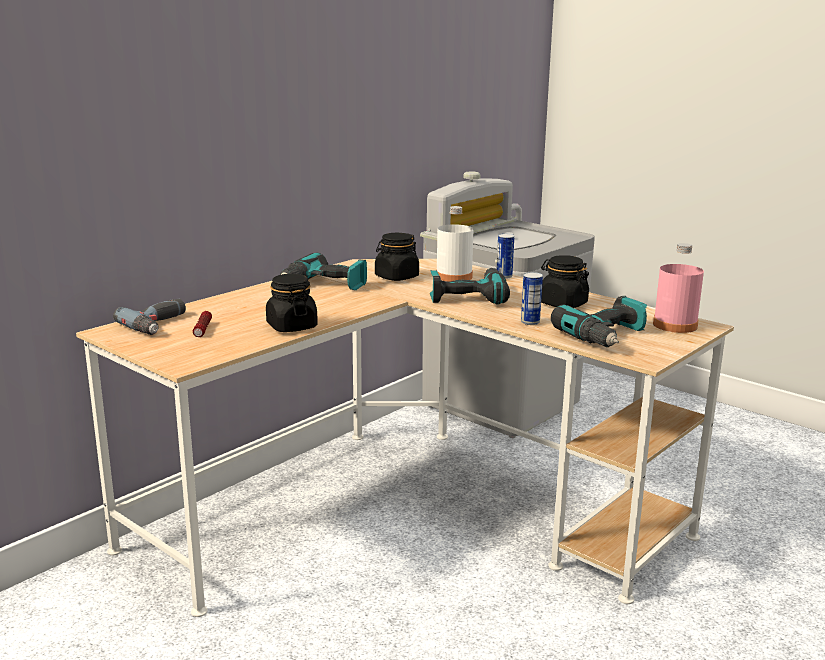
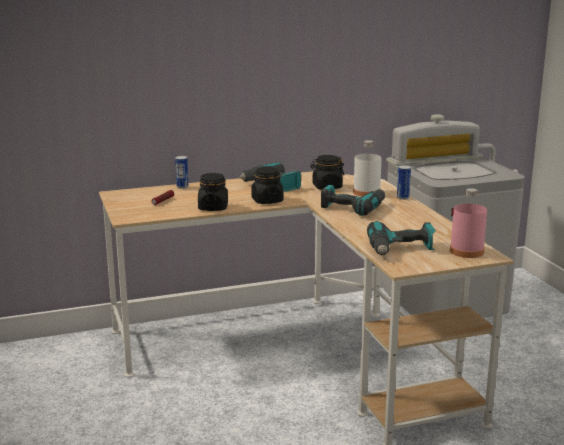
camera: 30 degrees right, 0 degrees up
power drill [113,299,186,335] -> none
can [521,272,543,325] -> can moved to [175,156,188,189]
black jar [541,255,589,308] -> black jar moved to [251,167,284,204]

